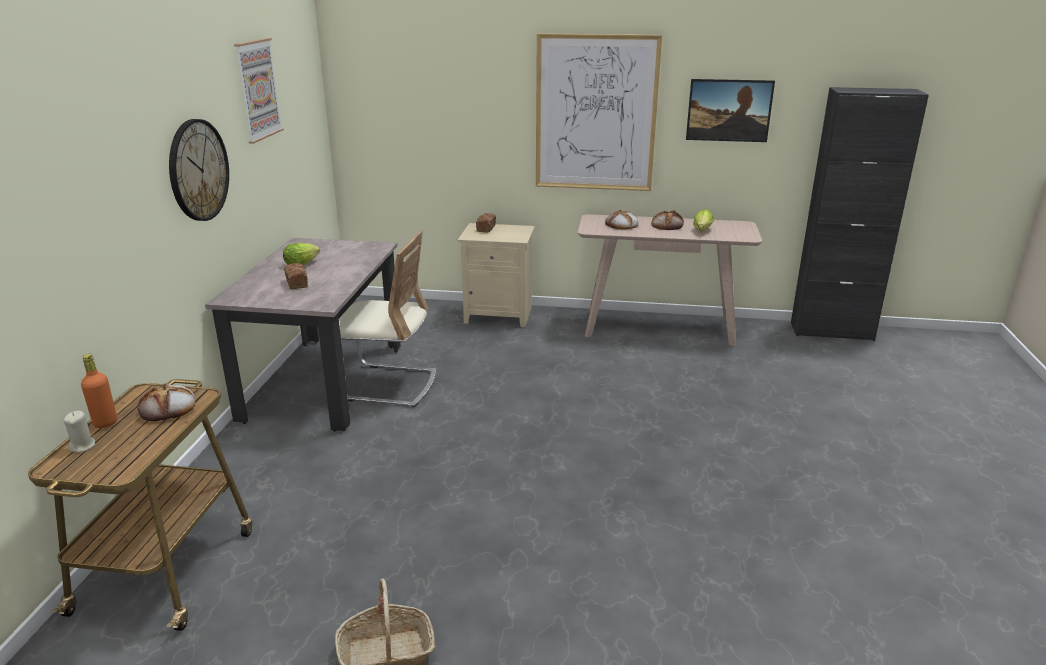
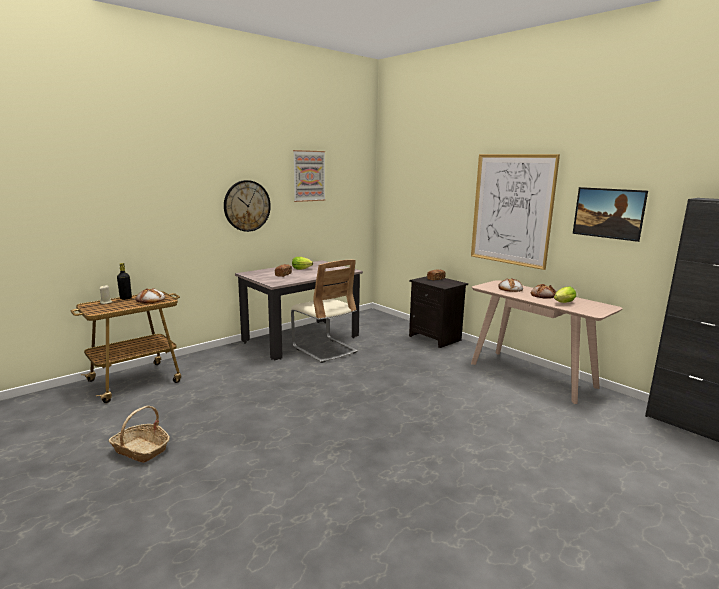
camera: 40 degrees right, 10 degrees down
orange bottle [81,354,117,428] -> black bottle [117,263,132,299]
beige nightstand [458,223,535,327] -> black nightstand [409,276,468,348]

